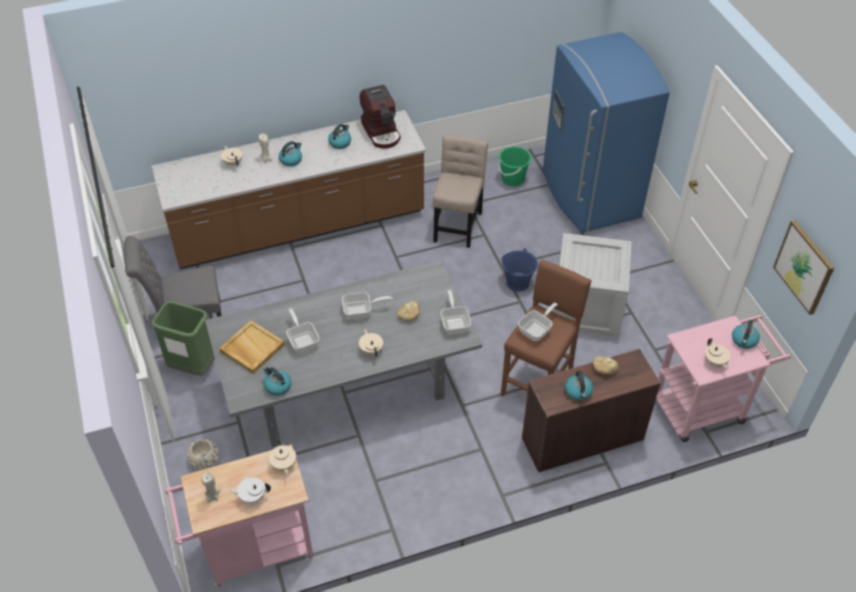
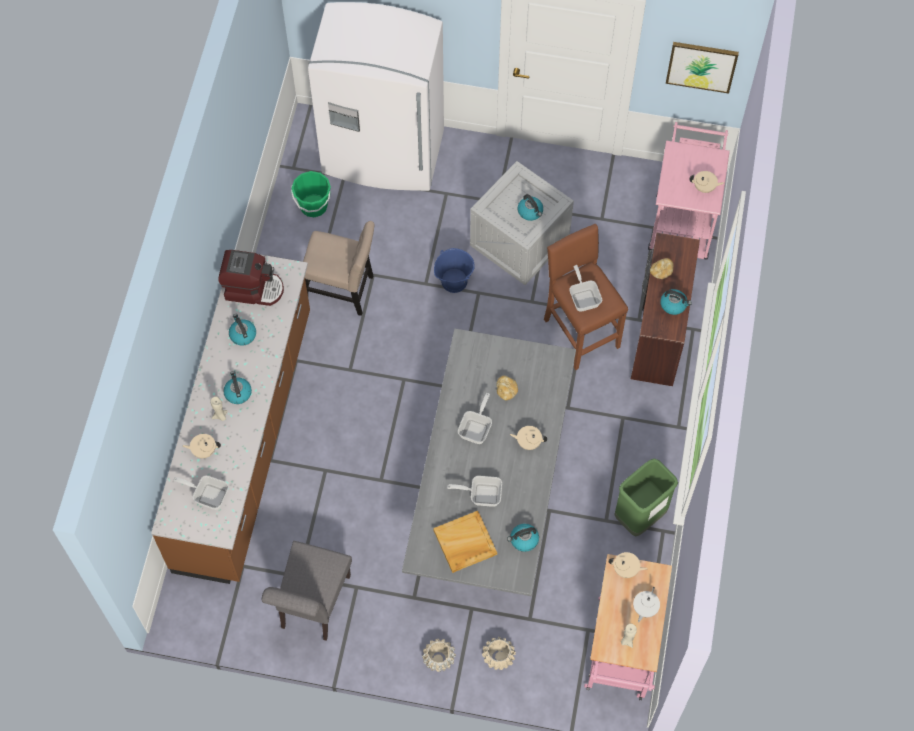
camera: 60 degrees left, 15 degrees up
green trash can [152,301,215,376] -> green trash can moved to [614,458,678,536]
beige chair [433,135,488,248] -> beige chair turned 150 degrees clockwise [303,221,375,316]
frying pan [441,290,471,334] -> frying pan moved to [173,476,229,510]
blue fridge [543,32,670,233] -> white fridge [308,2,444,191]
kettle [732,320,760,349] -> kettle moved to [518,194,543,221]
none -> beige planter [422,639,456,672]

